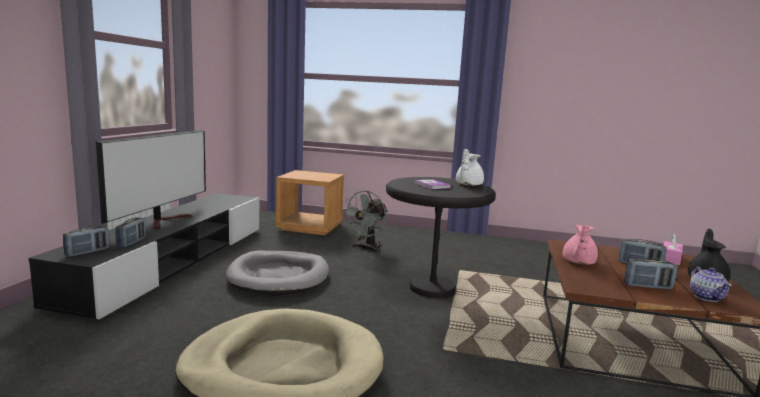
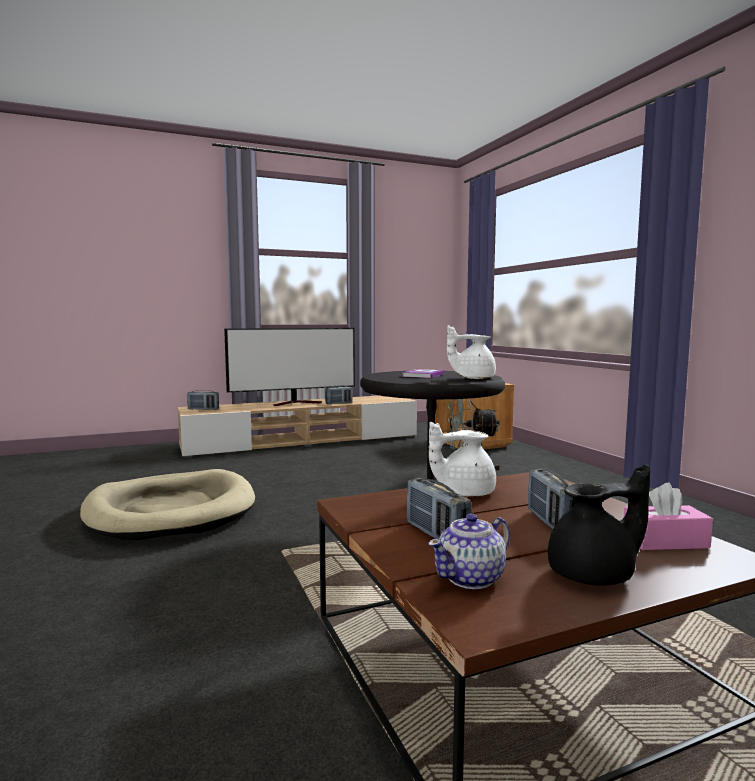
camera: 55 degrees right, 5 degrees down
black tv stand [28,193,259,321] -> beige tv stand [177,396,417,458]
radio [115,217,146,248] -> radio moved to [325,385,353,405]
grey dog bed [226,251,329,295] -> none
pink teapot [563,225,598,265] -> white teapot [429,422,496,496]

